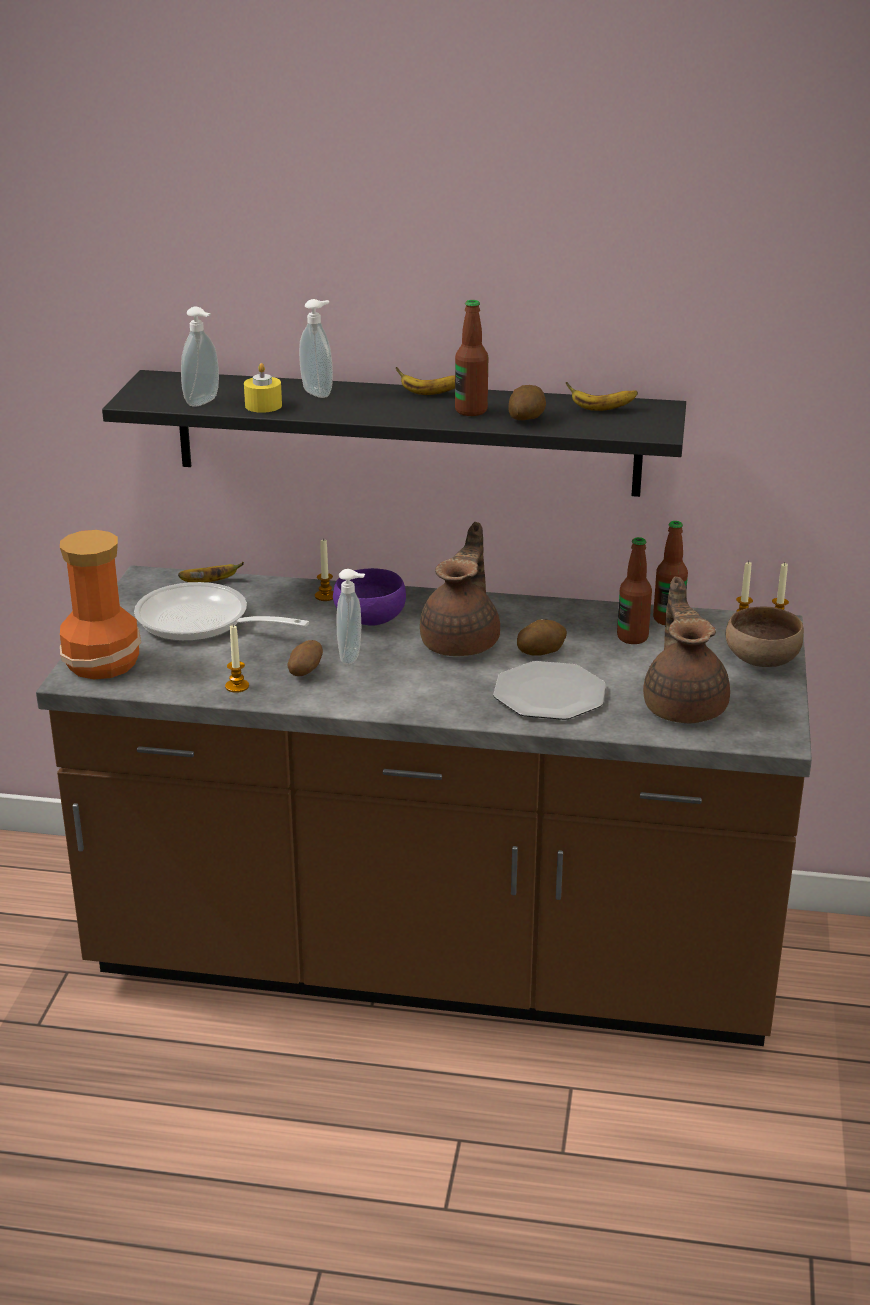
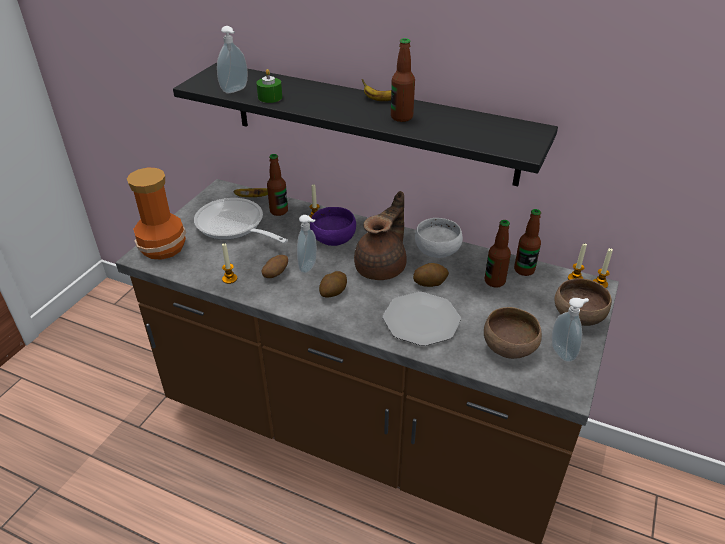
camera: 15 degrees right, 10 degrees up
yellow candle [244,363,282,413] -> green candle [256,69,282,103]
soap dispenser [299,299,333,398] -> soap dispenser moved to [552,298,589,362]
potato [508,385,546,420] -> potato moved to [319,271,347,297]
banana [566,382,638,411] -> none
brown teapot [643,577,730,723] -> brown bowl [484,307,542,359]
none -> bottle [267,154,288,216]
none -> white bowl [415,218,463,258]

